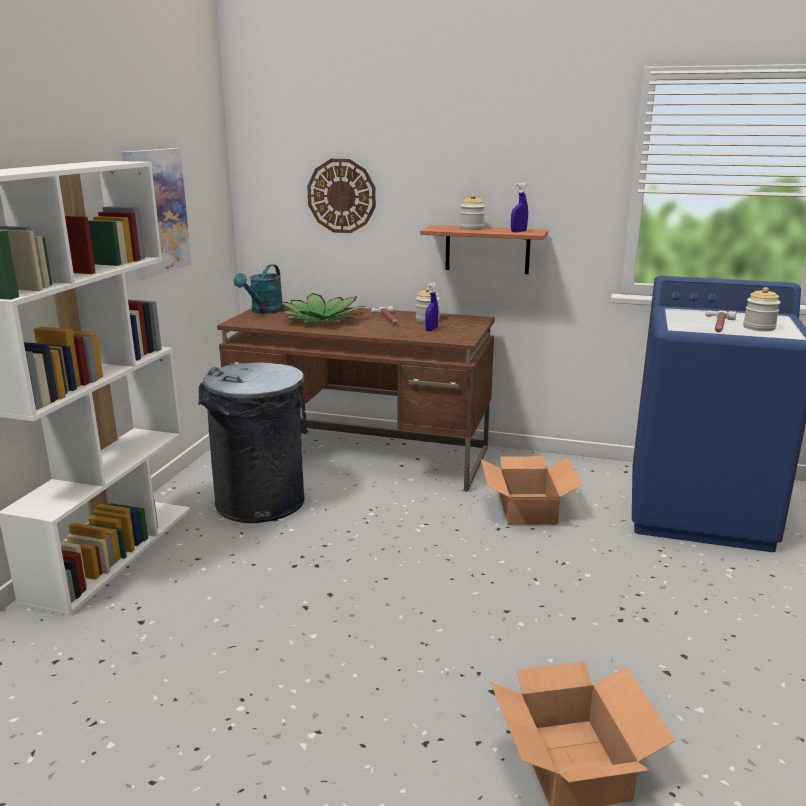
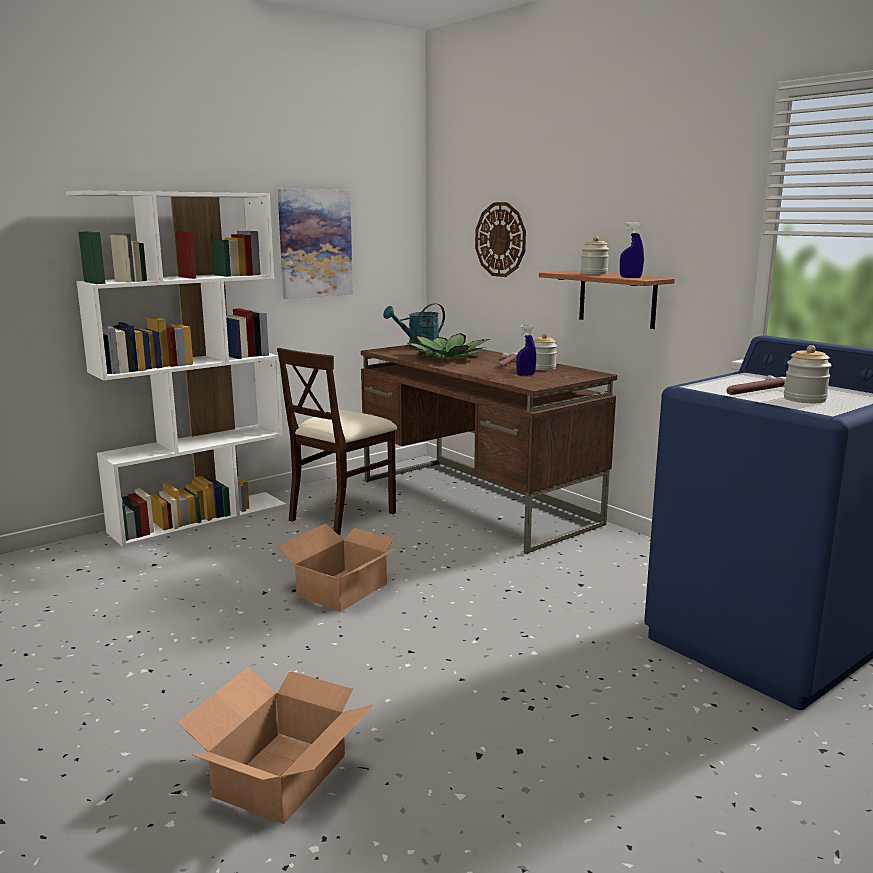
camera: 35 degrees right, 5 degrees down
grey trash can [198,362,308,523] -> beige chair [277,348,397,535]
cardboard box [481,456,582,525] -> cardboard box moved to [277,523,405,612]

